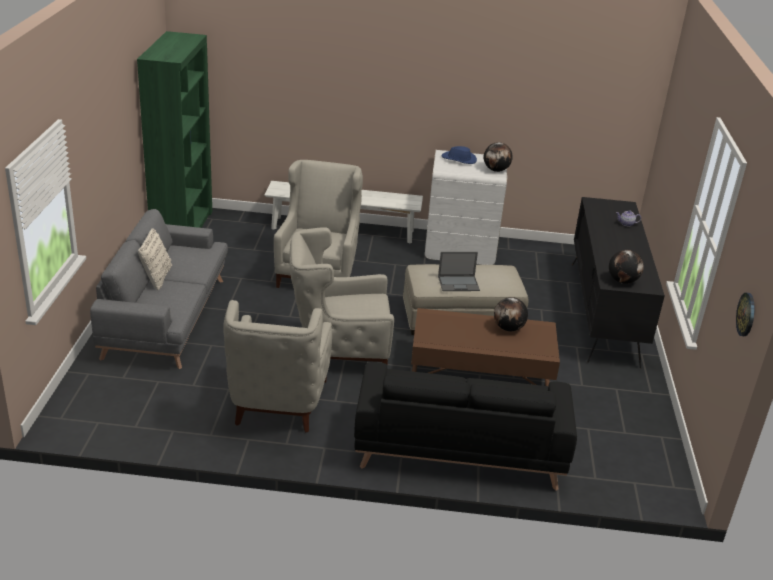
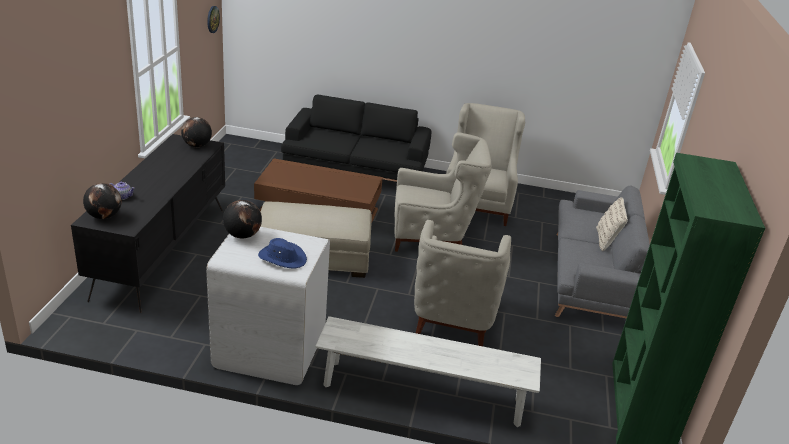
camera: 175 degrees left, 0 degrees up
laptop [438,252,480,291] -> none
globe [494,297,528,331] -> globe moved to [83,183,122,219]

